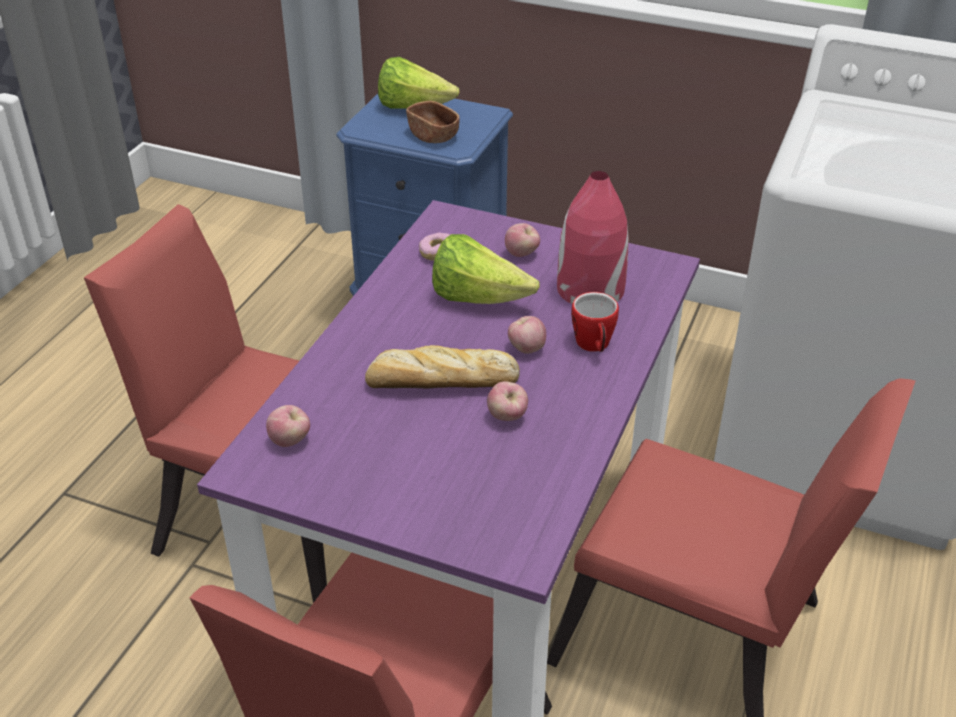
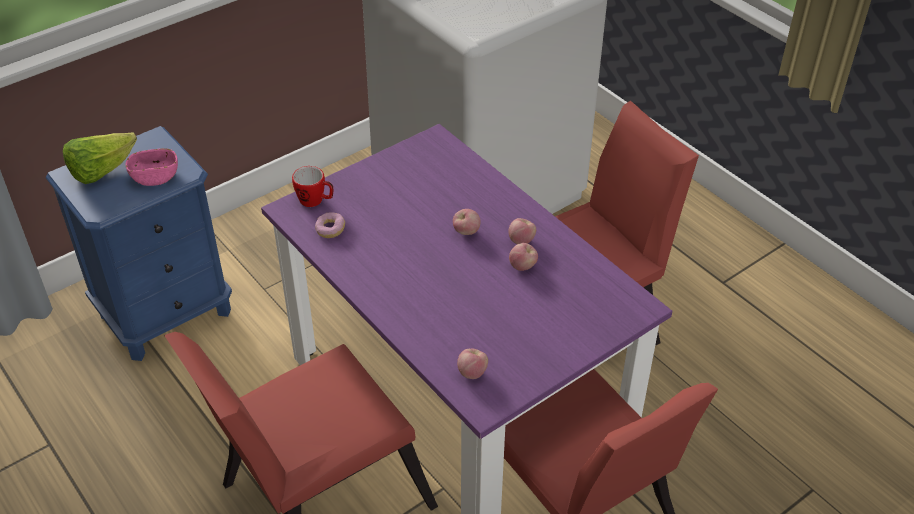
camera: 60 degrees left, 5 degrees up
bread [365,345,520,388] -> none
brown bowl [406,101,460,143] -> pink bowl [126,148,178,186]
lettuce [432,234,540,304] -> none
apple [505,223,540,257] -> apple moved to [508,218,536,244]
red vase [557,171,629,304] -> none
mug [571,292,619,352] -> mug moved to [292,166,333,207]

